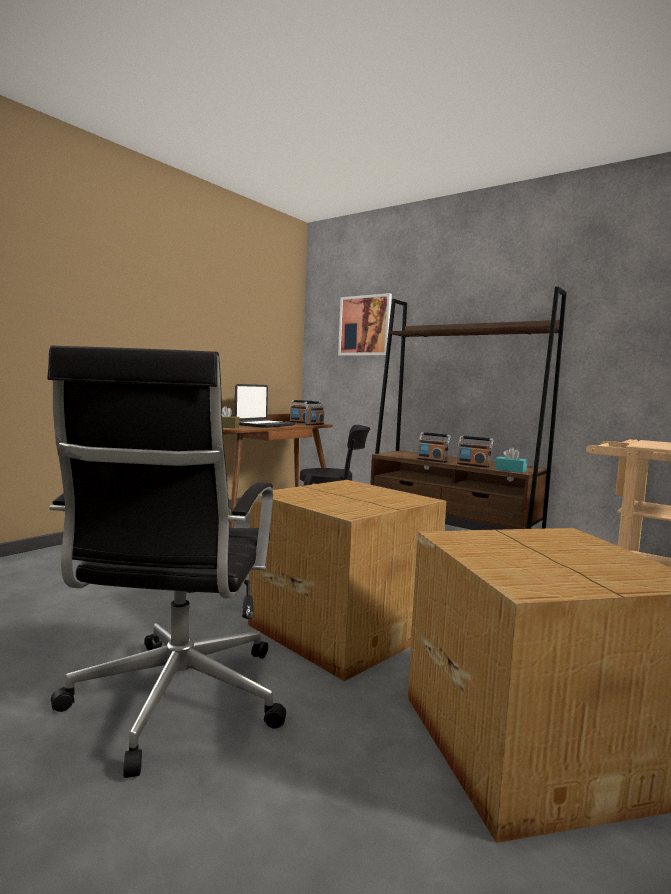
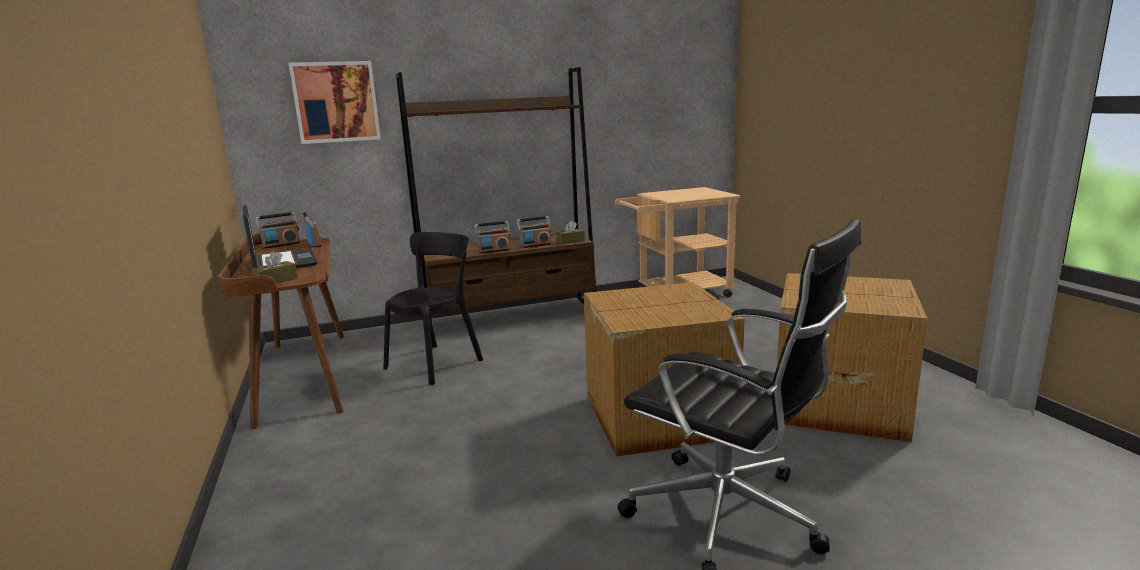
camera: 55 degrees left, 10 degrees up
turquoise tissue box [495,447,527,473] -> brown tissue box [557,221,585,244]

